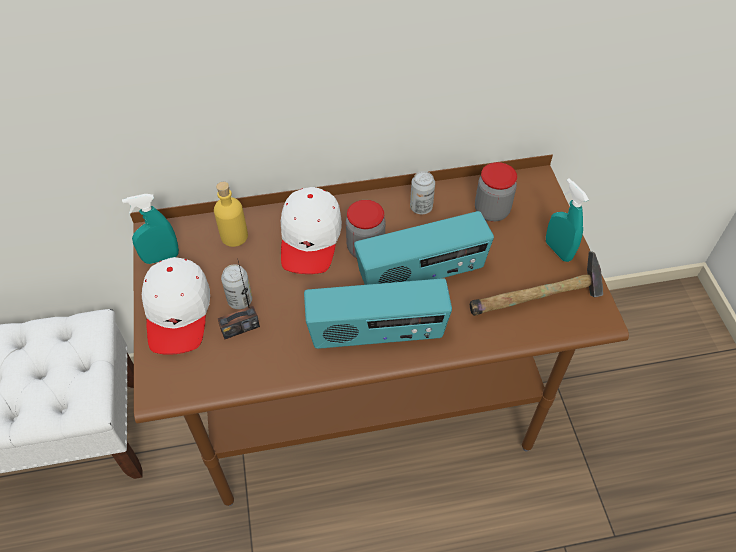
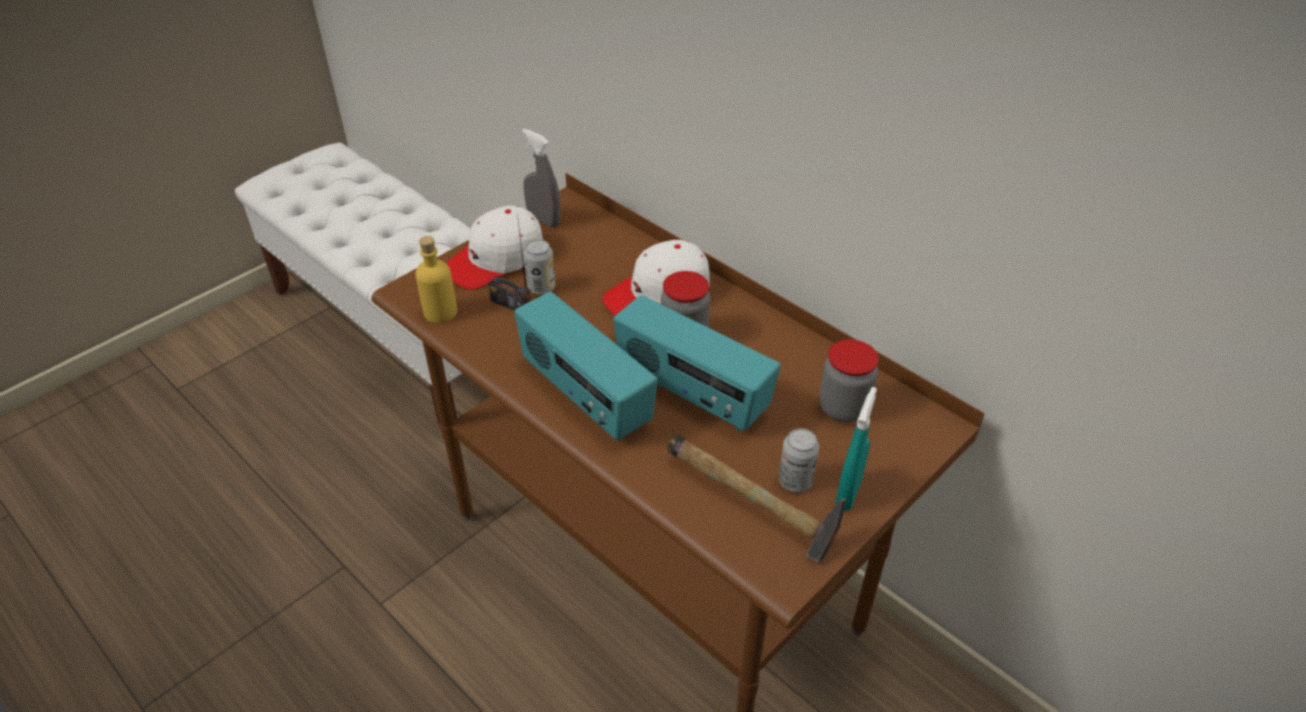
camera: 55 degrees right, 10 degrees down
turquoise spray bottle [122,194,179,264] -> grey spray bottle [522,129,561,227]
yellow bottle [214,182,248,247] -> yellow bottle moved to [415,236,457,323]
can [410,171,435,214] -> can moved to [779,428,819,492]

